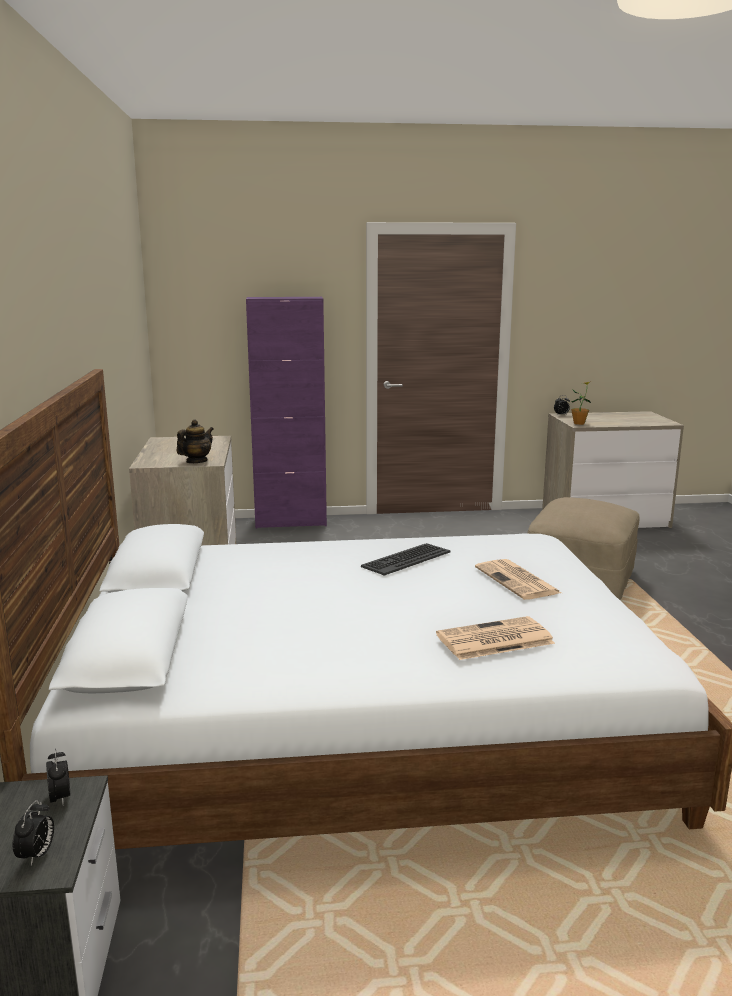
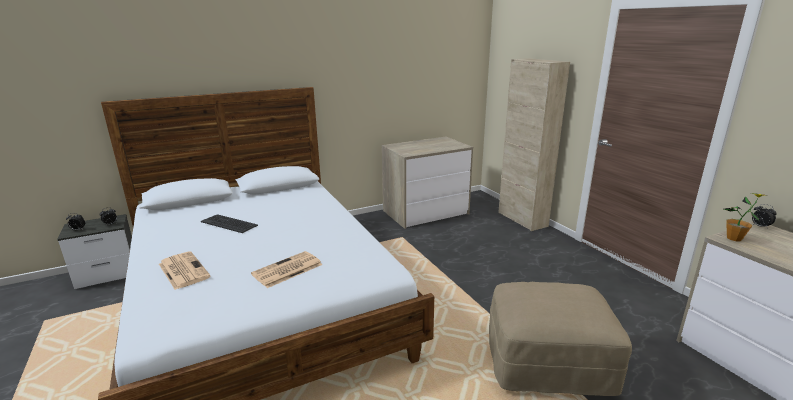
camera: 70 degrees right, 5 degrees up
teapot [176,419,213,463] -> none
purple cabinet [246,297,327,529] -> beige cabinet [498,58,570,231]
keyboard [361,543,451,576] -> keyboard moved to [201,214,258,233]

